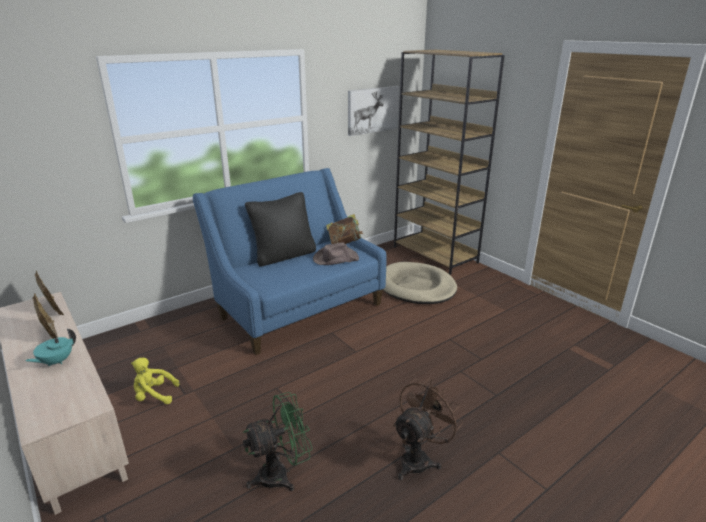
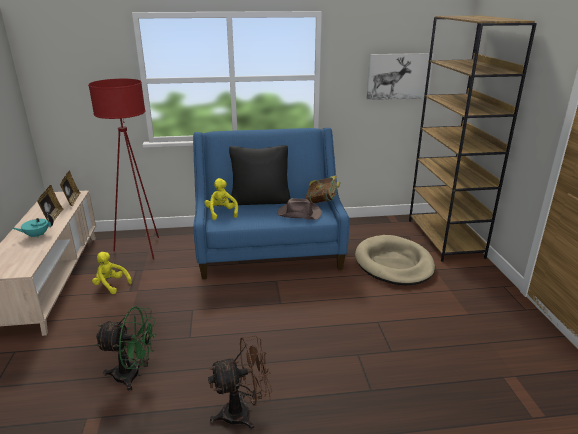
camera: 30 degrees right, 0 degrees up
none -> red floor lamp [88,79,159,259]
none -> yellow plush toy [204,178,238,220]

